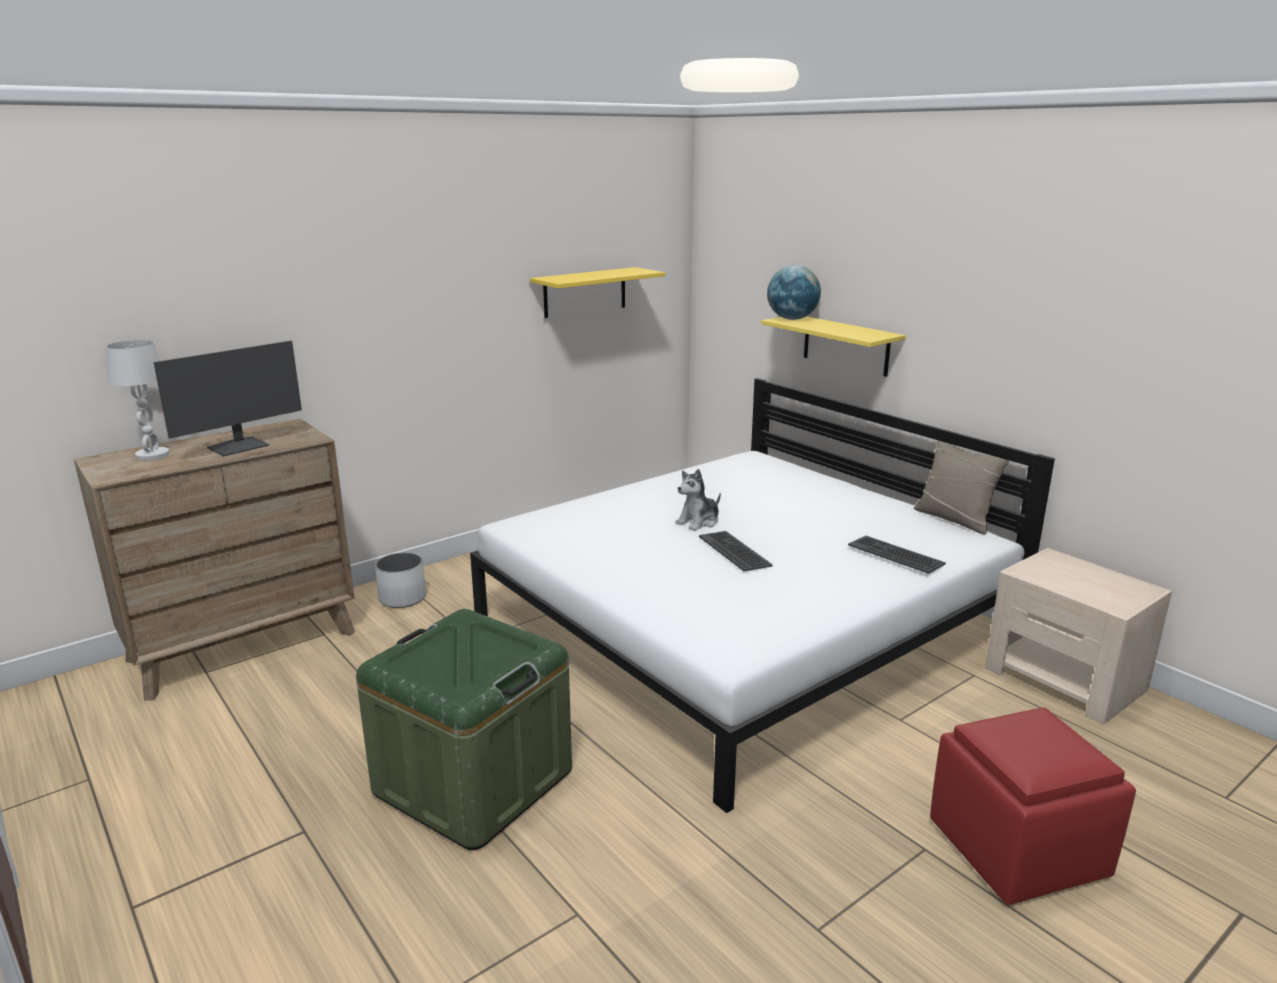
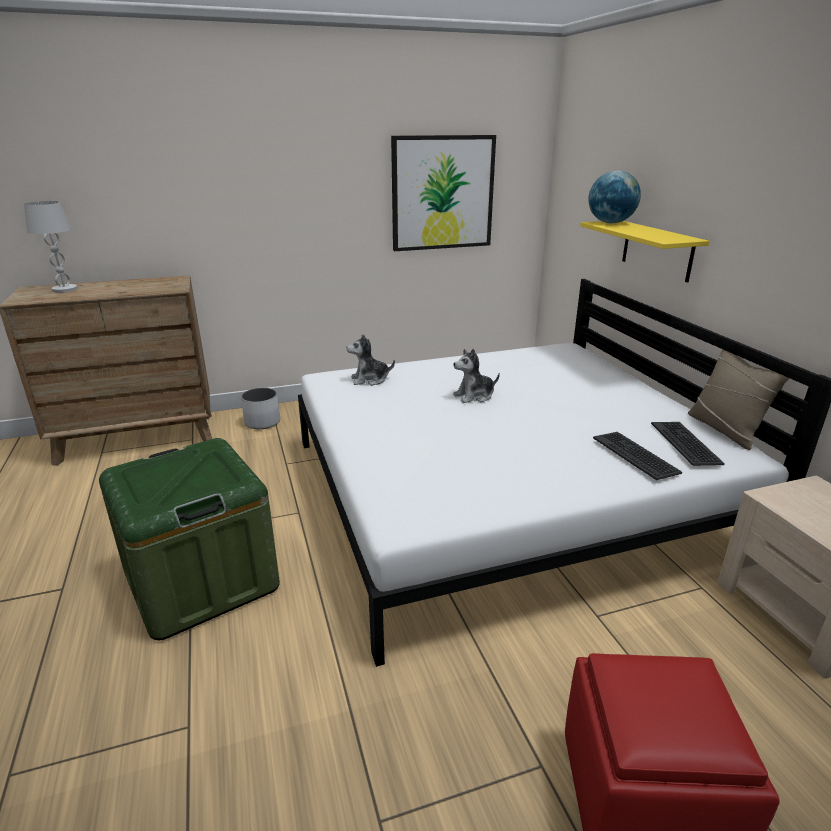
camera: 20 degrees right, 5 degrees up
monitor [154,341,302,456] -> none
yellow shelf [530,267,665,318] -> picture [391,135,496,251]
keyboard [699,531,773,572] -> keyboard moved to [651,422,724,466]
none -> plush toy [346,334,395,386]

